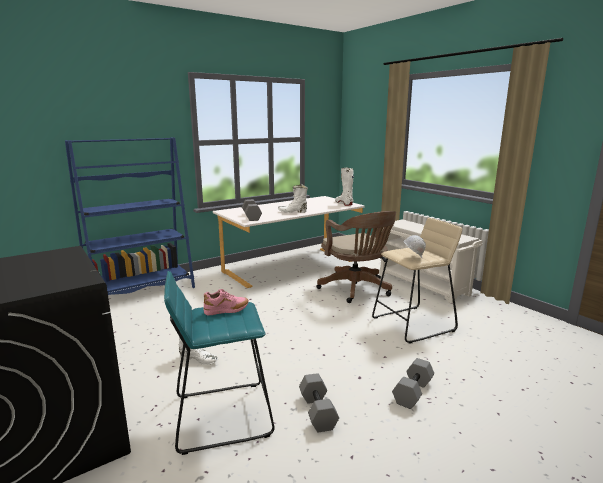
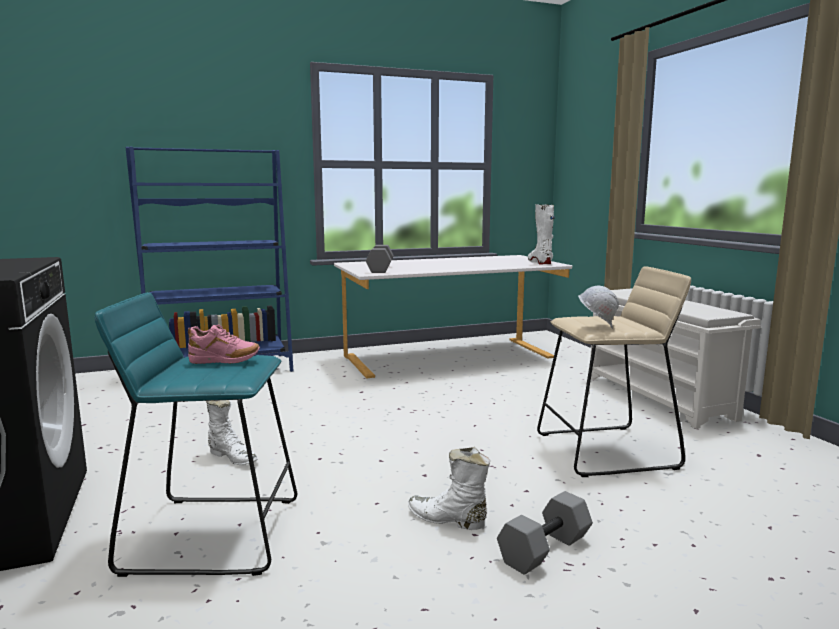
camera: 15 degrees right, 5 degrees down
white boot [278,184,308,213] -> white boot moved to [408,447,490,530]
grey dumbbell [299,373,339,433] -> none
brown office chair [316,211,396,303] -> none

